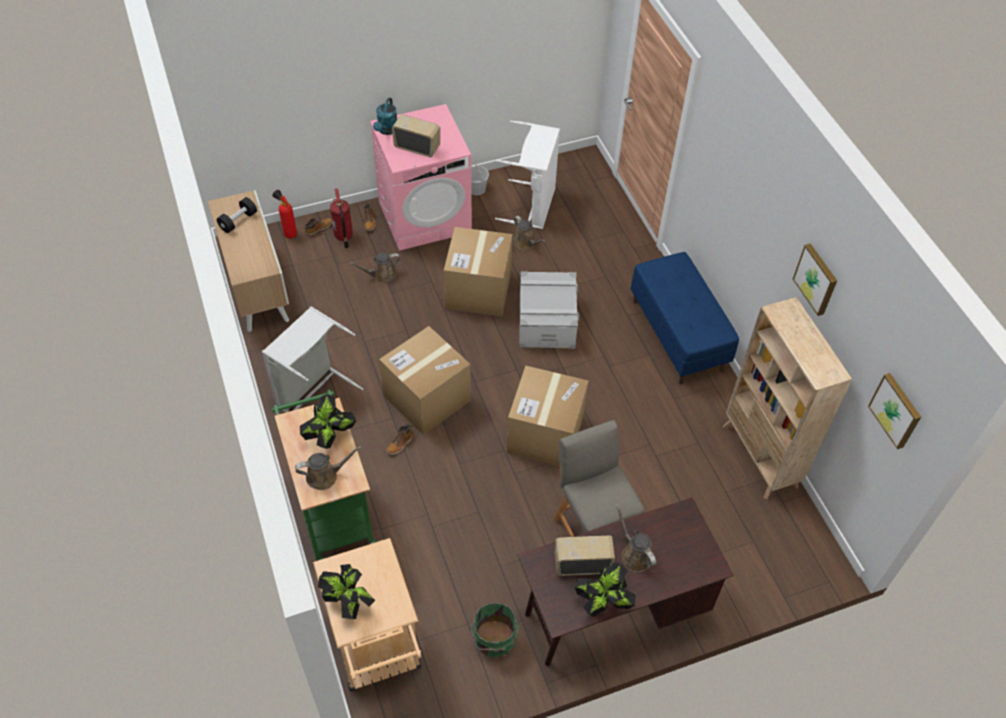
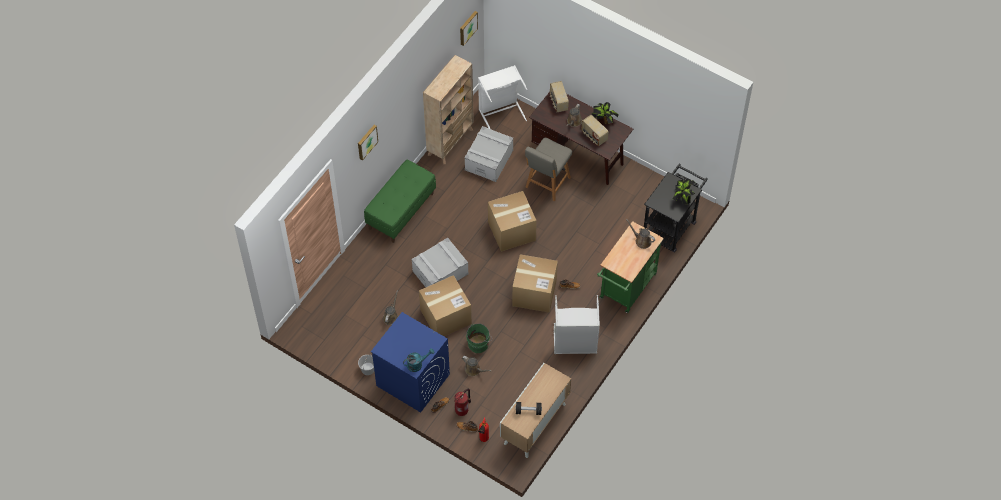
camera: 125 degrees left, 5 degrees up
potted plant [300,394,356,449] -> none
beige cart [313,538,421,692] -> black cart [644,163,708,253]
pink washing machine [370,104,472,251] -> blue washing machine [371,312,450,413]
radio [392,114,440,157] -> radio moved to [550,81,569,112]
green bucket [471,603,519,657] -> green bucket moved to [466,324,492,353]
white laundry basket [495,120,560,229] -> white laundry basket moved to [478,65,528,129]
blue bench [631,252,739,385] -> green bench [364,160,436,243]
picture [793,243,837,316] -> picture moved to [358,125,378,161]
none -> grey storage box [464,126,513,182]

